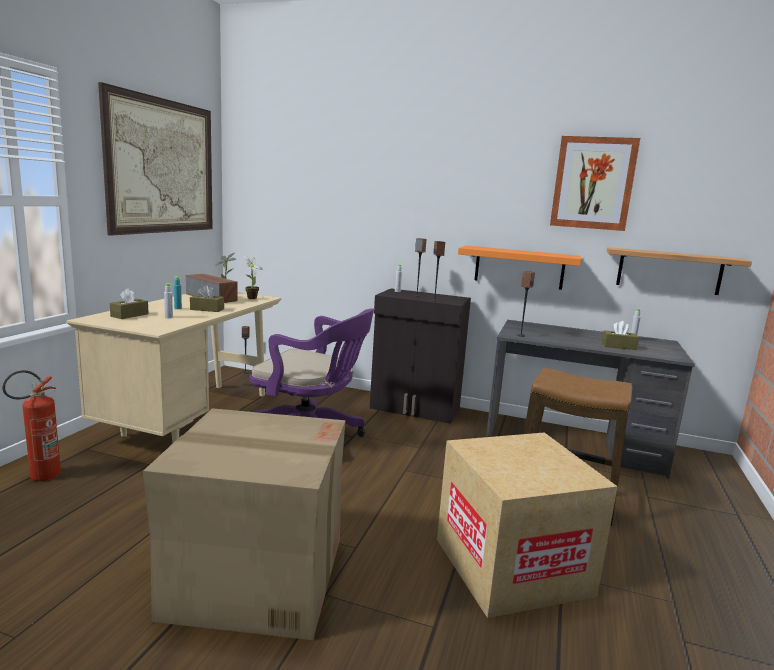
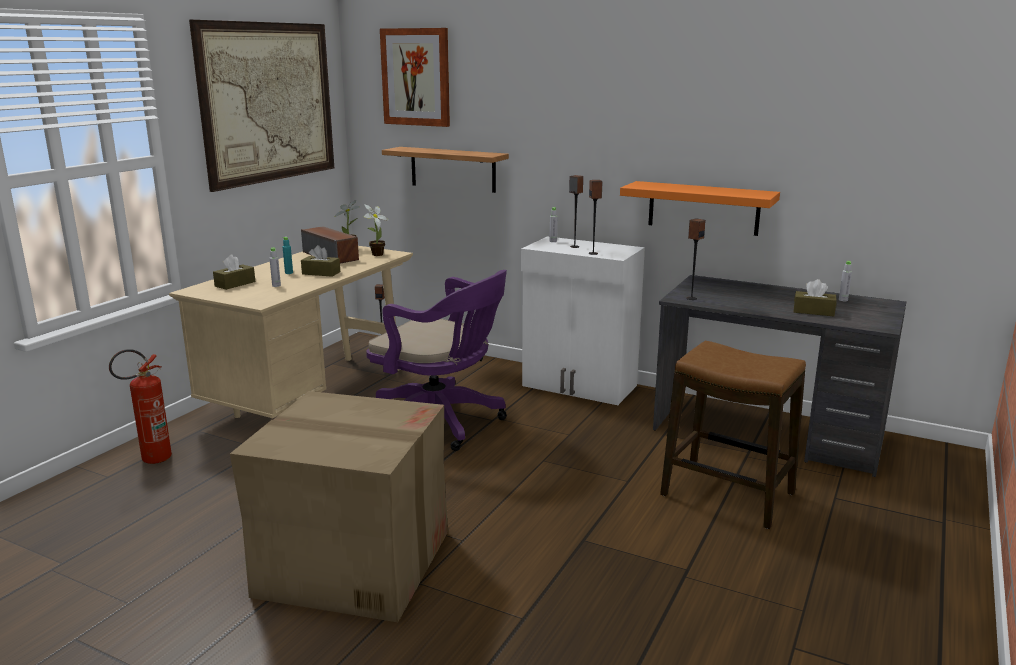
camera: 10 degrees right, 5 degrees up
black cabinet [370,288,471,424] -> white cabinet [521,237,645,405]
cardboard box [437,432,618,618] -> none
picture [550,136,640,231] -> picture moved to [380,28,450,127]
shelf [607,247,752,295] -> shelf moved to [382,147,509,193]

